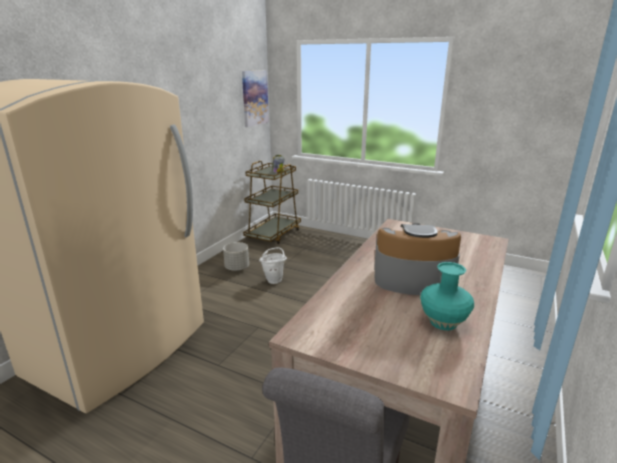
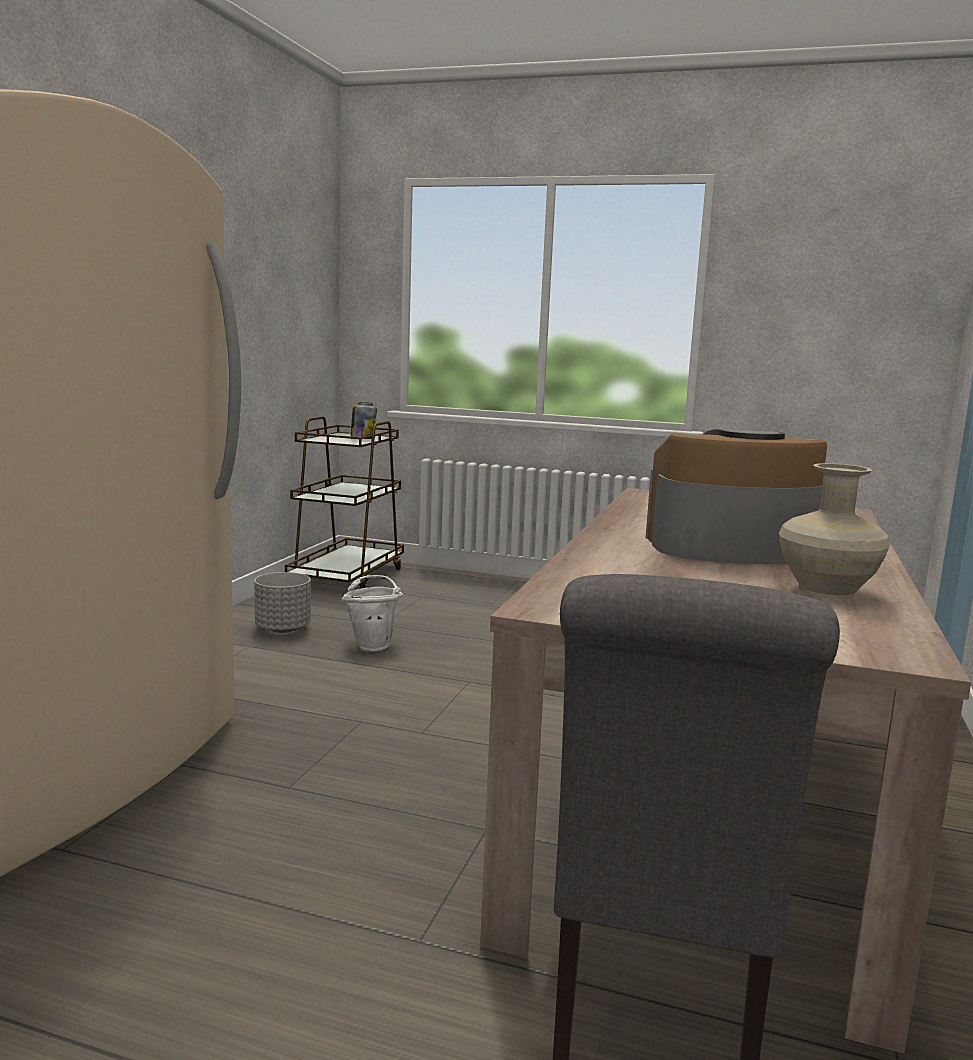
camera: 10 degrees left, 10 degrees down
picture [242,70,269,127] -> none
turquoise vase [420,262,474,330] -> beige vase [779,463,890,599]

